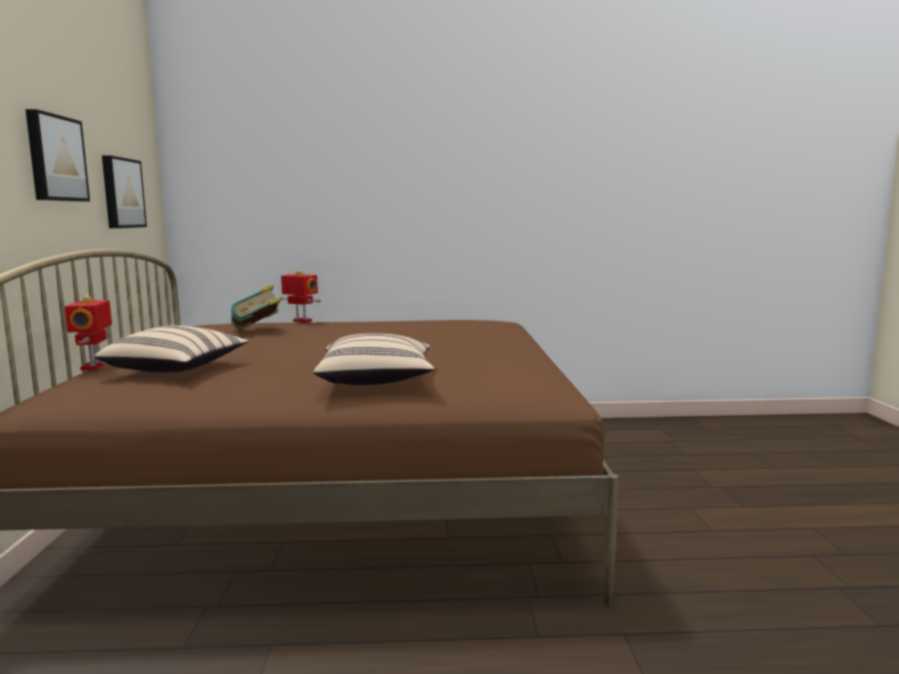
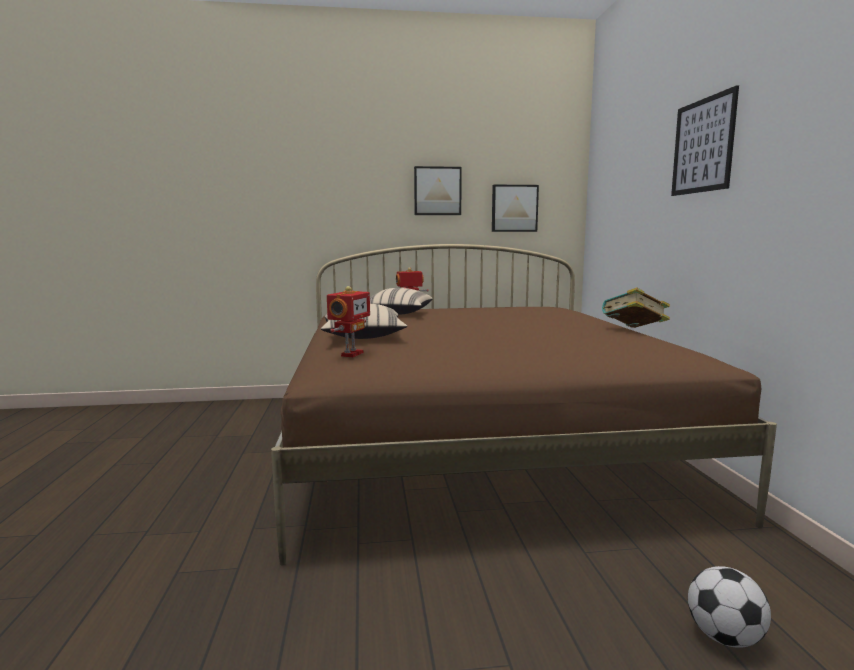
camera: 85 degrees right, 0 degrees up
book [231,284,281,329] -> book moved to [602,287,670,328]
toy robot [281,270,320,323] -> toy robot moved to [327,286,370,357]
none -> picture [671,85,739,196]
none -> football [688,566,771,648]

